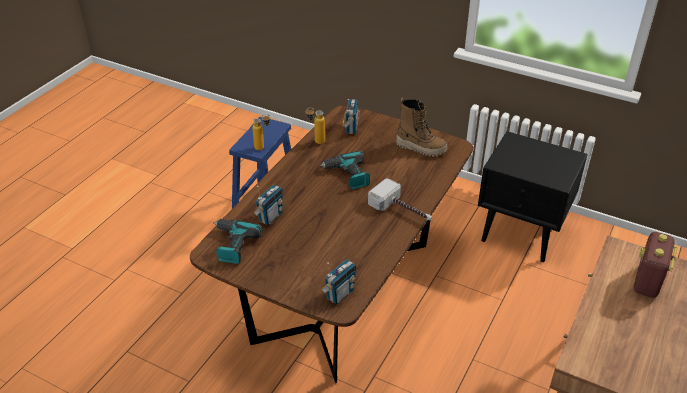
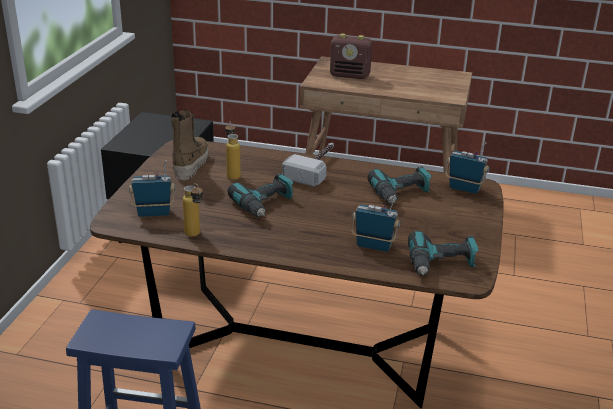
camera: 105 degrees left, 10 degrees down
bottle [252,114,271,150] -> bottle moved to [225,121,241,180]
none -> power drill [368,166,432,204]

